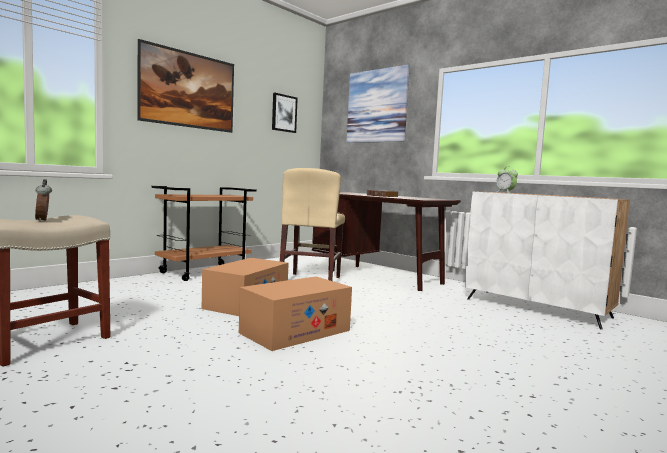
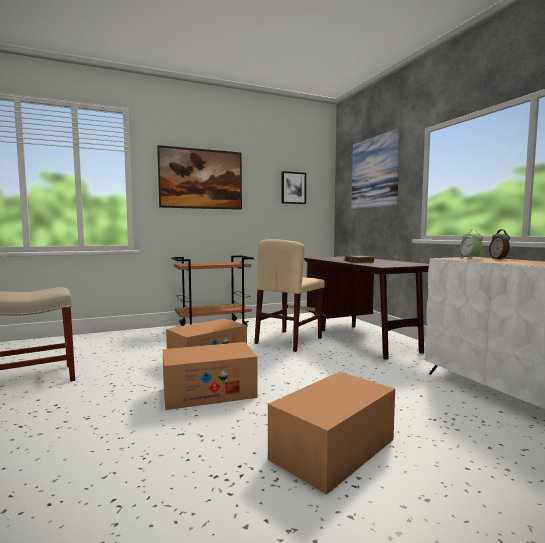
camera: 25 degrees right, 0 degrees up
alarm clock [35,179,52,221] -> alarm clock moved to [489,229,510,260]
none -> cardboard box [268,372,395,495]

